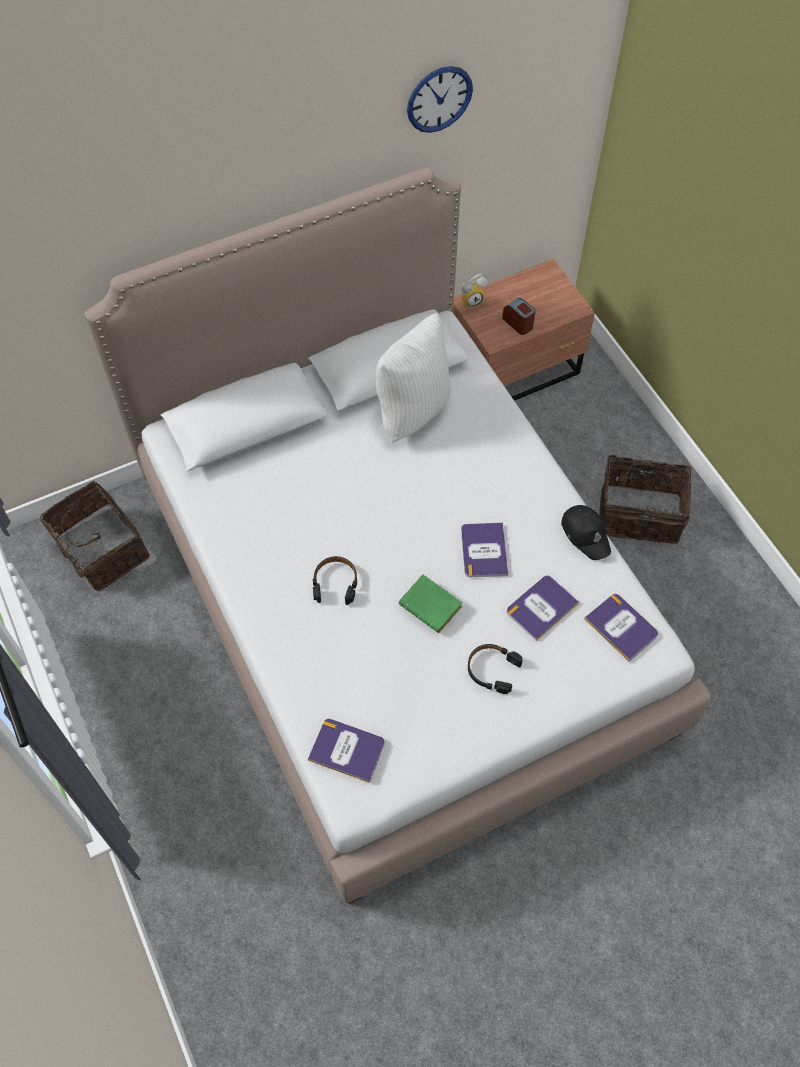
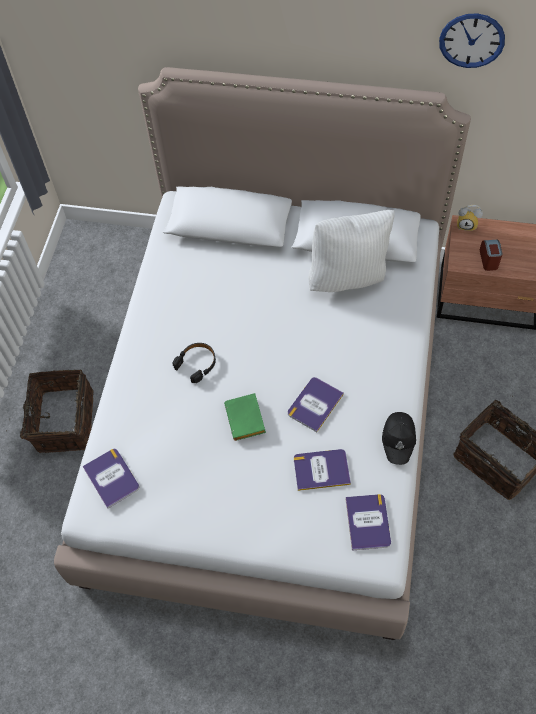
camera: 40 degrees right, 0 degrees up
basket [40,481,150,591] -> basket moved to [6,369,94,453]
black headphones [468,644,523,694] -> none

